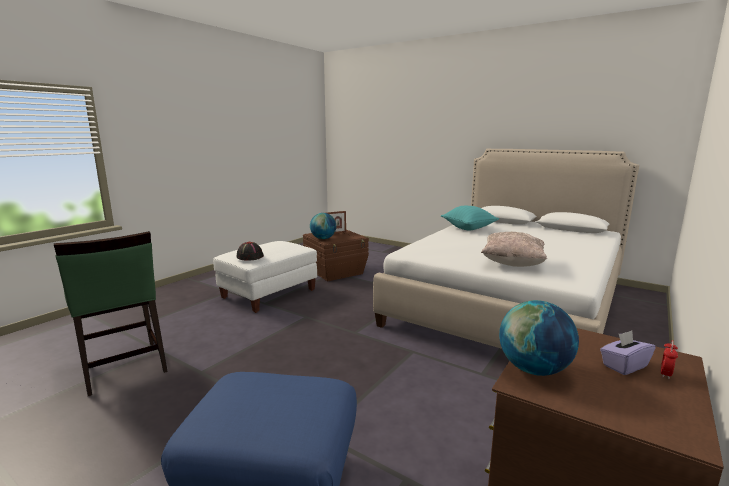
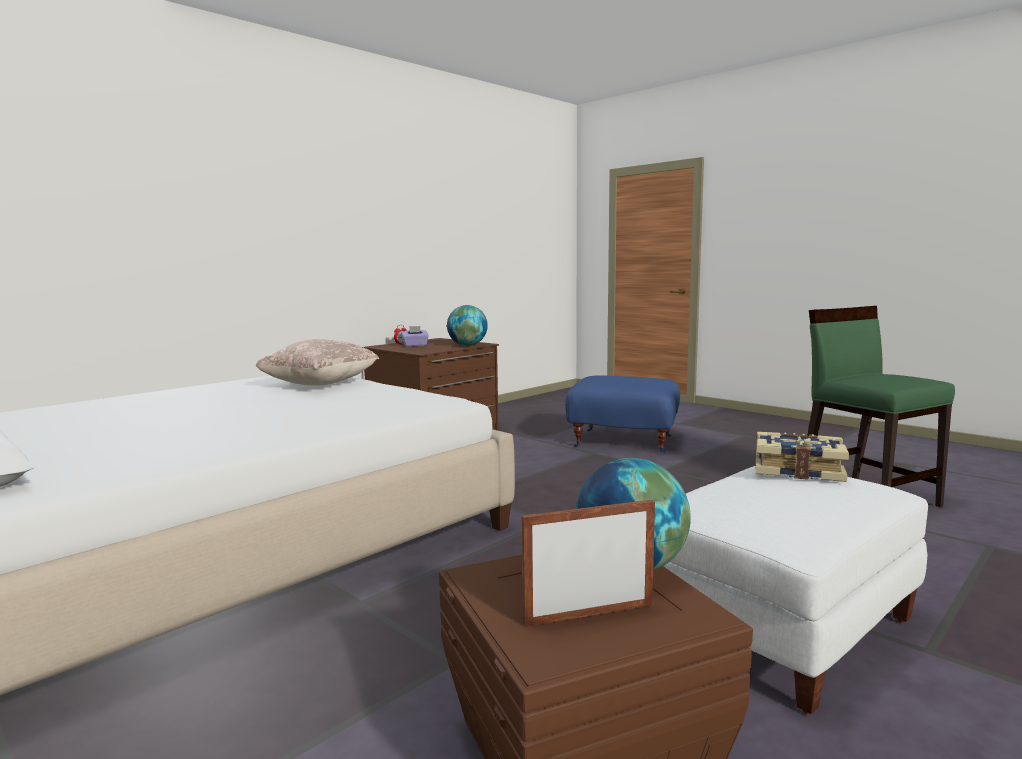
camera: 170 degrees left, 5 degrees down
black hat [236,242,264,261] -> book [755,432,849,482]
turquoise pillow [441,206,499,230] -> none

